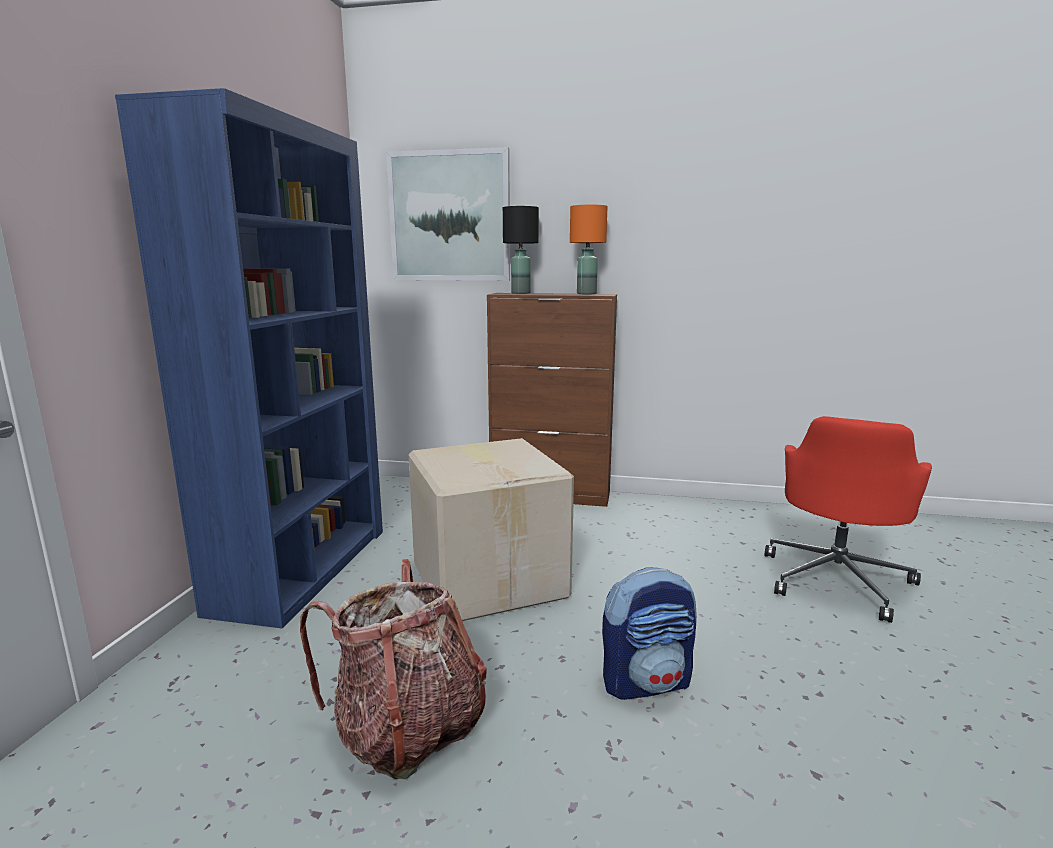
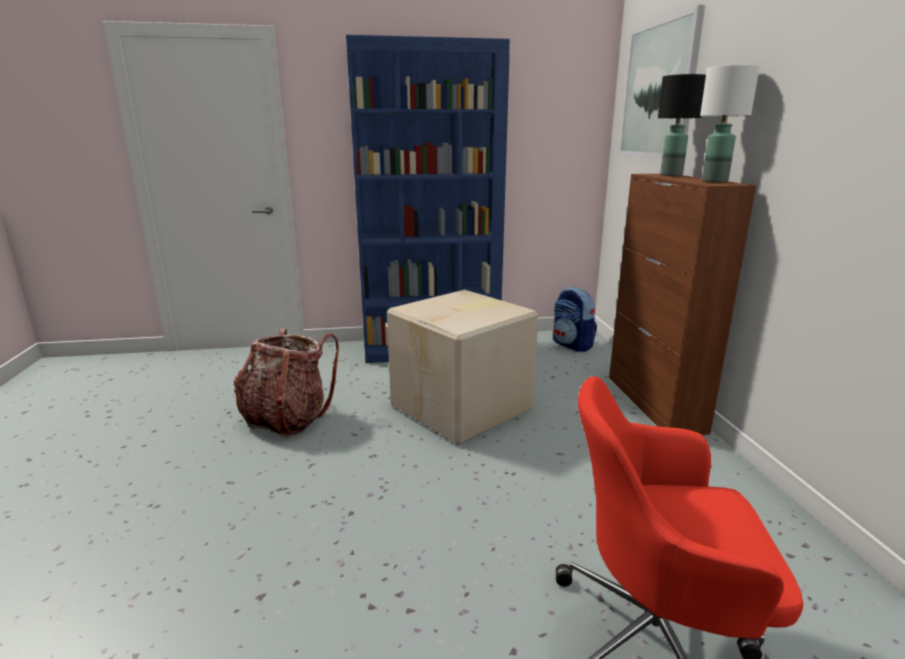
camera: 70 degrees right, 5 degrees up
orange table lamp [570,205,608,294] -> white table lamp [700,65,760,183]
backpack [602,567,697,700] -> backpack moved to [553,287,597,352]

